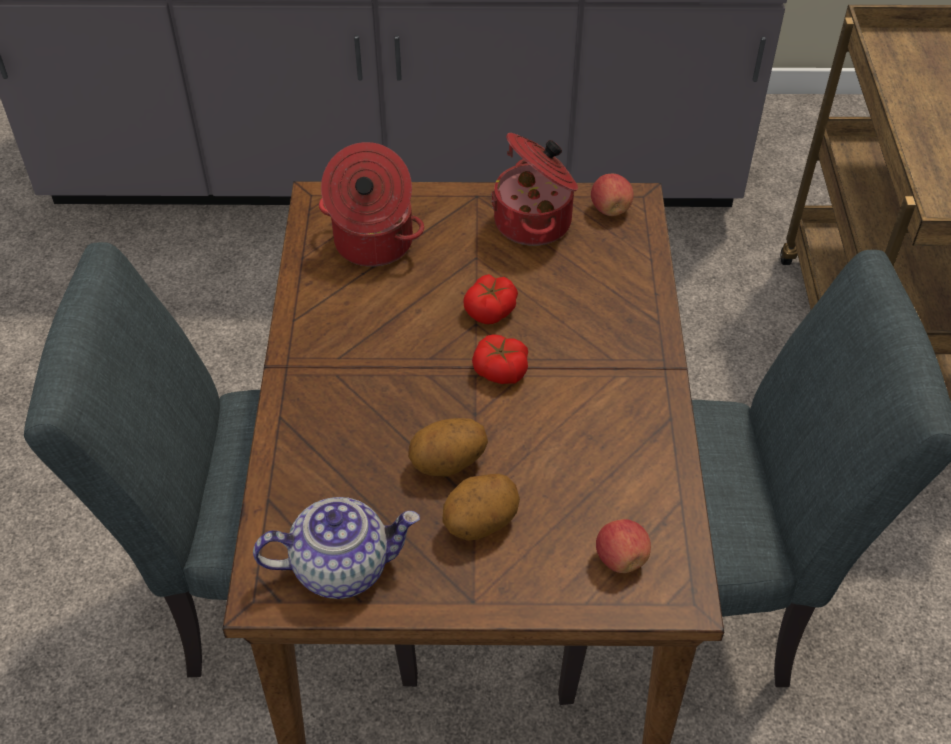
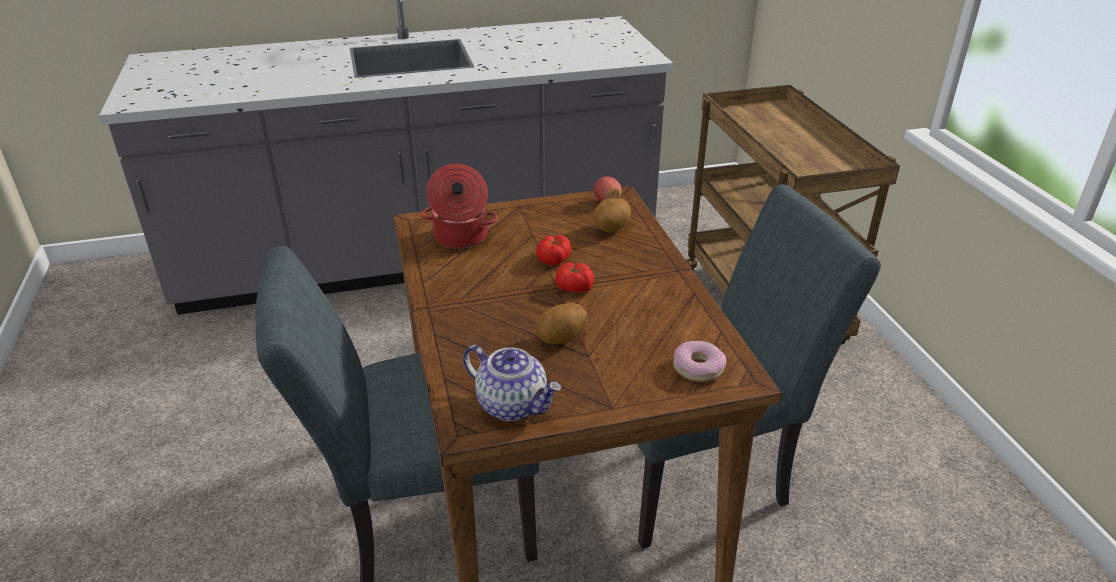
camera: 15 degrees left, 15 degrees down
teapot [253,497,420,599] -> teapot turned 60 degrees clockwise [463,345,561,421]
potato [442,474,520,541] -> potato moved to [593,198,631,233]
cooking pot [491,133,578,246] -> none
apple [596,519,651,573] -> donut [673,341,726,382]

